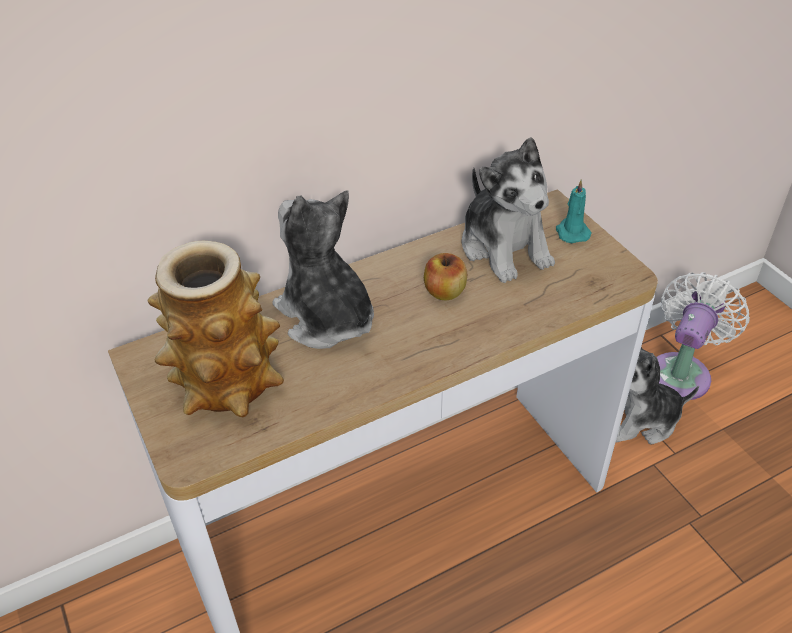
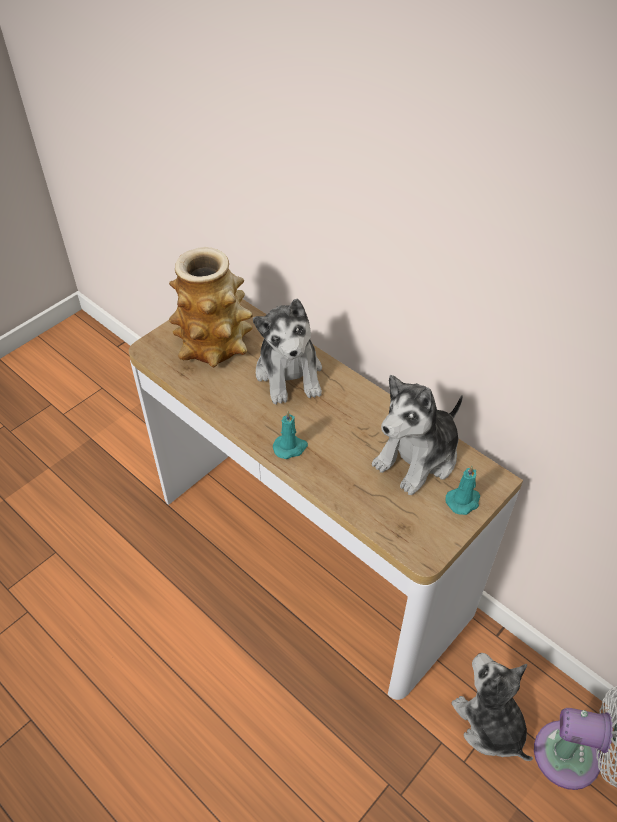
camera: 70 degrees right, 5 degrees up
plush toy [272,190,374,349] -> plush toy turned 135 degrees clockwise [253,299,322,404]
apple [424,253,467,301] -> none
none -> turquoise candle [273,411,308,459]

